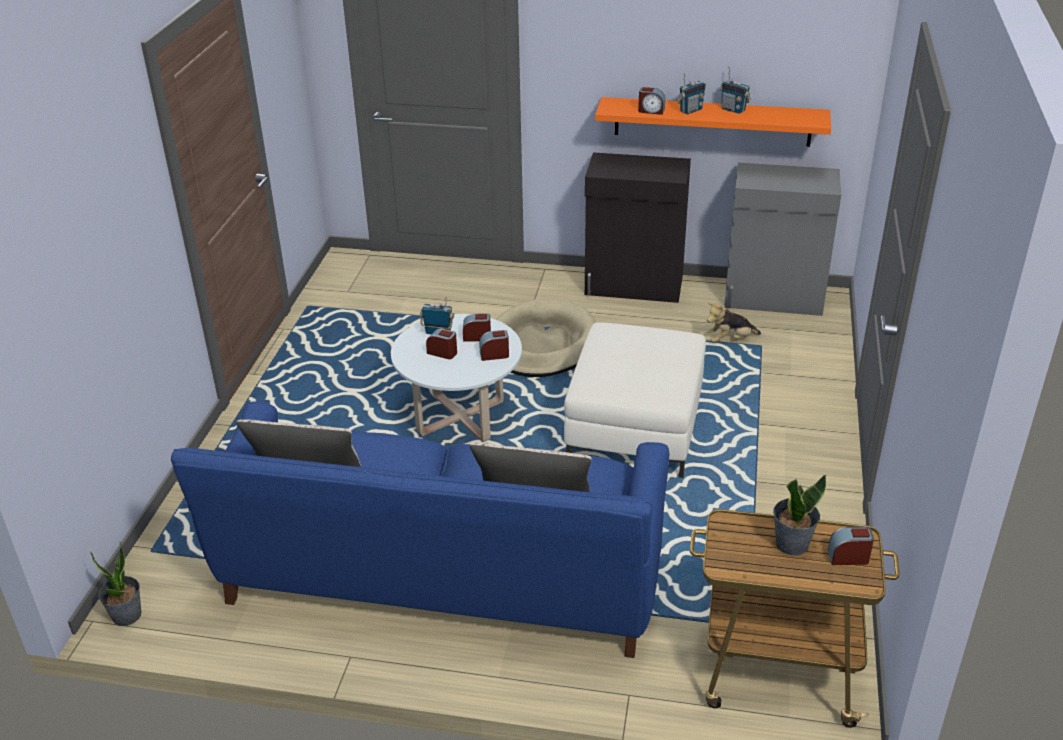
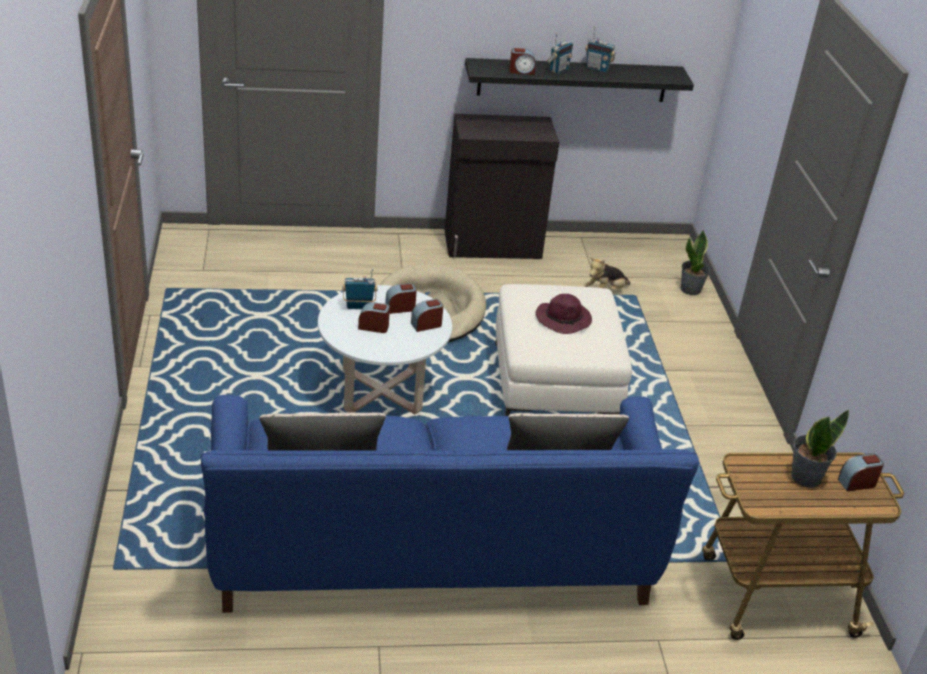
camera: 20 degrees left, 0 degrees up
potted plant [90,542,142,626] -> potted plant moved to [681,230,710,295]
orange shelf [595,97,831,147] -> black shelf [465,58,694,102]
grey cabinet [725,163,841,316] -> none
none -> purple hat [535,294,592,334]

